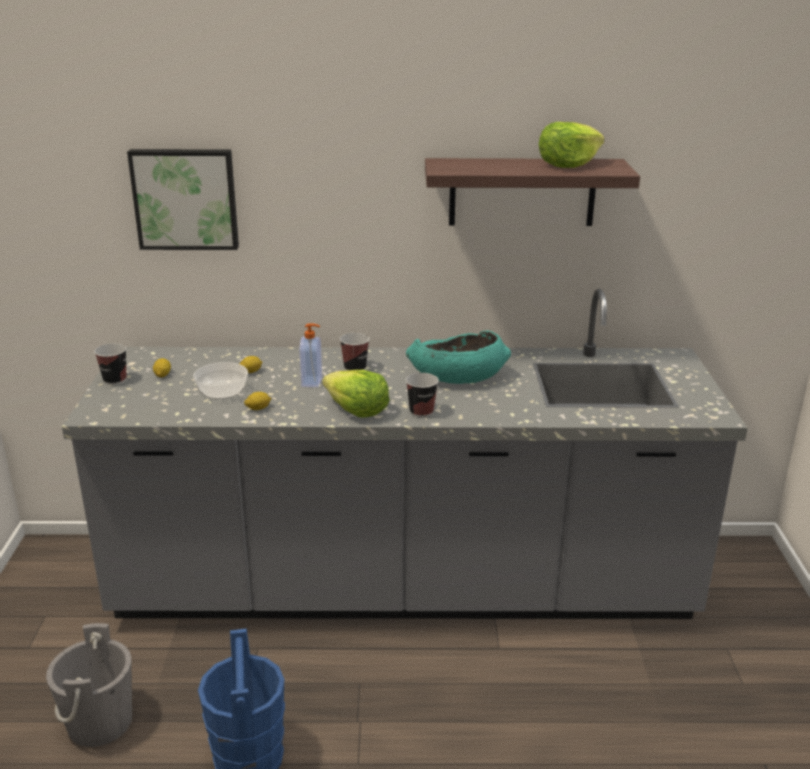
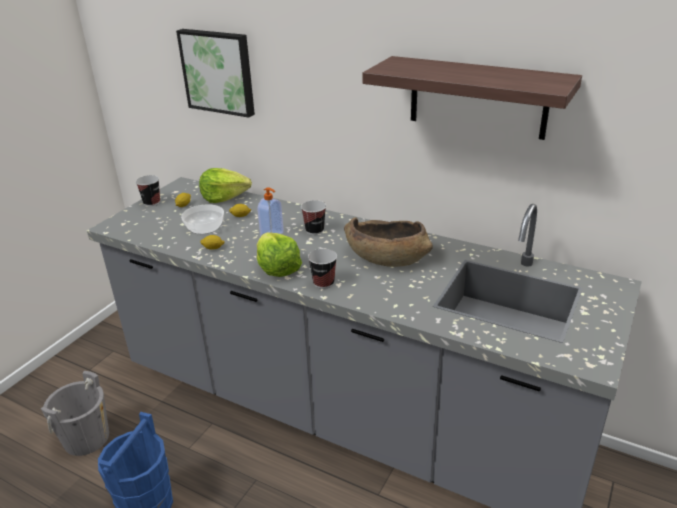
camera: 30 degrees right, 5 degrees up
turquoise bowl [406,331,511,384] -> brown bowl [344,217,433,267]
lettuce [539,122,604,168] -> lettuce moved to [199,168,252,203]

